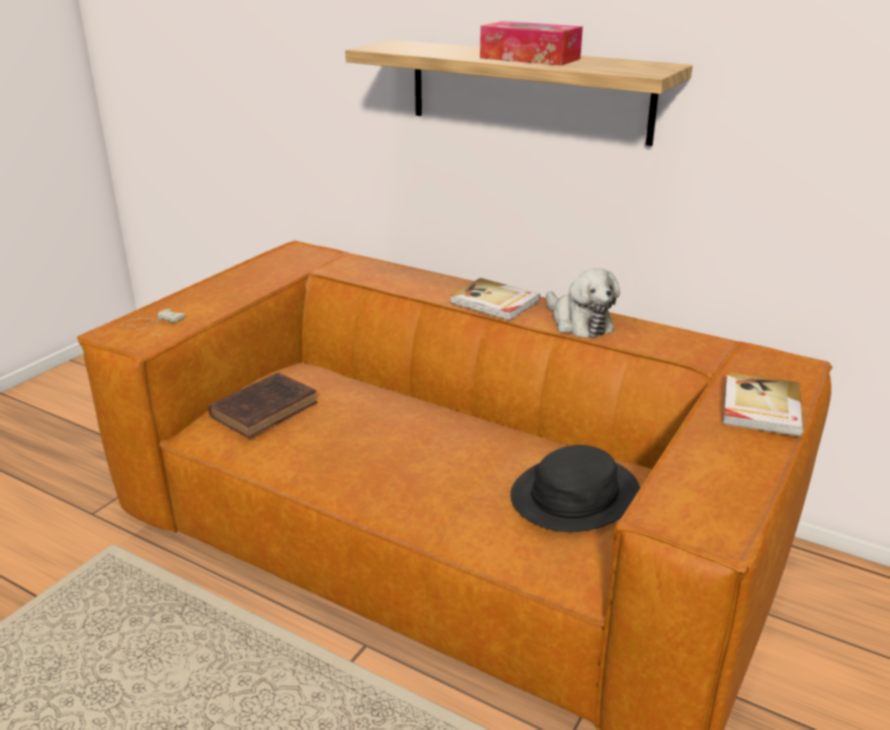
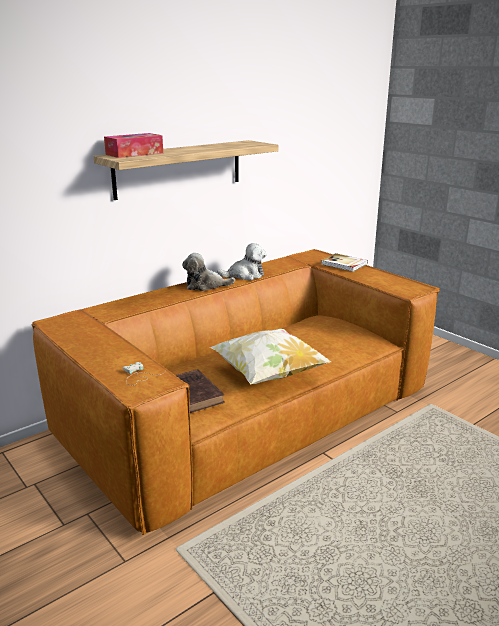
camera: 70 degrees left, 5 degrees down
book [450,278,540,321] -> plush toy [182,253,235,291]
tissue box [480,21,583,66] -> tissue box moved to [104,133,163,158]
black hat [510,445,640,532] -> none
none -> pillow [210,329,331,384]

